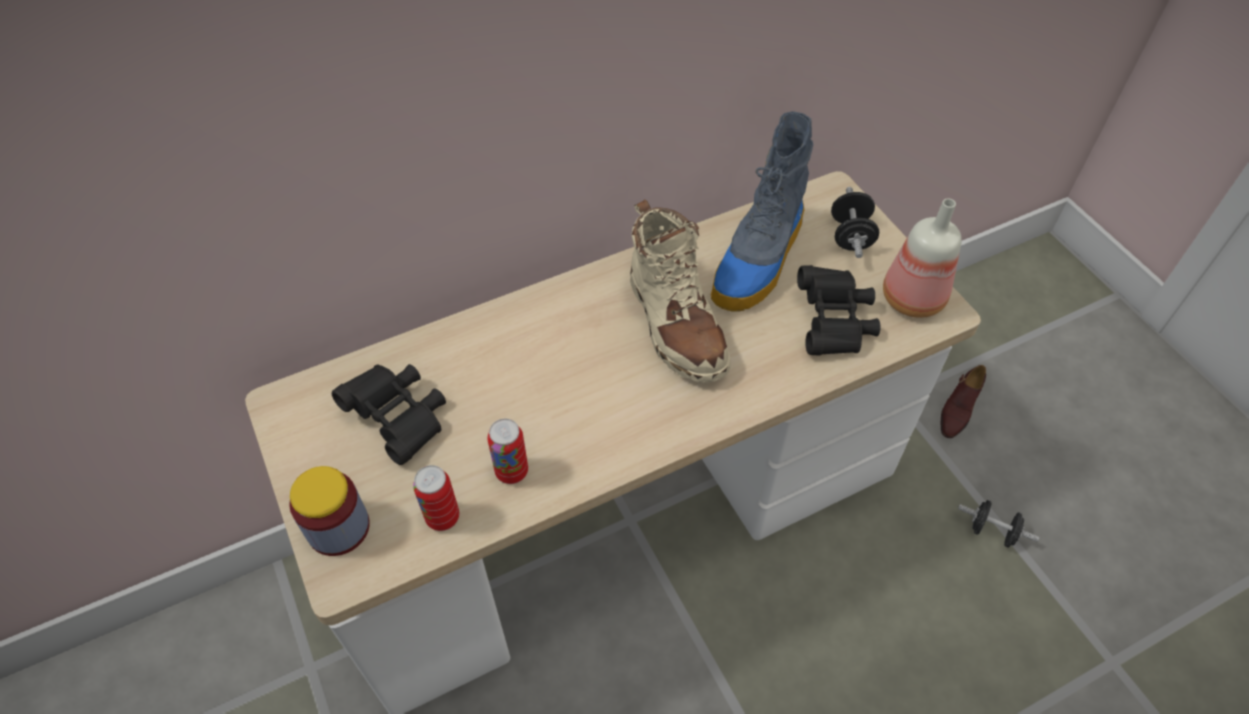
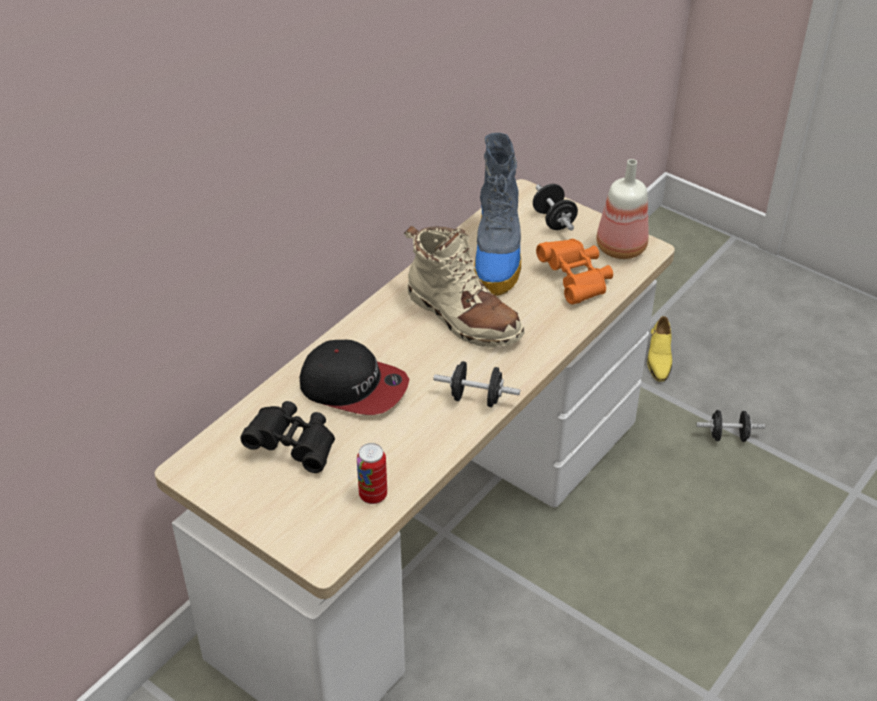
camera: 25 degrees left, 10 degrees down
jar [289,466,370,556] -> none
can [487,419,528,484] -> none
black binoculars [797,265,881,356] -> orange binoculars [536,239,613,304]
brown shoe [941,365,986,438] -> yellow shoe [647,316,672,382]
none -> cap [300,340,409,415]
none -> black dumbbell [433,361,520,407]

